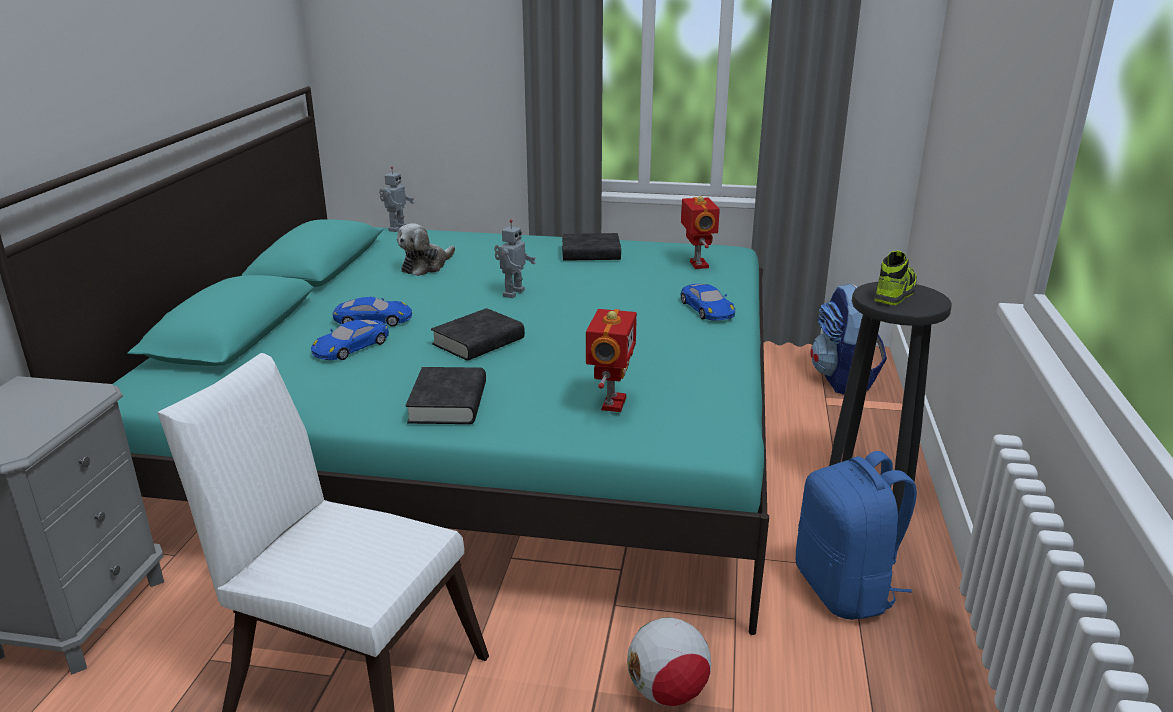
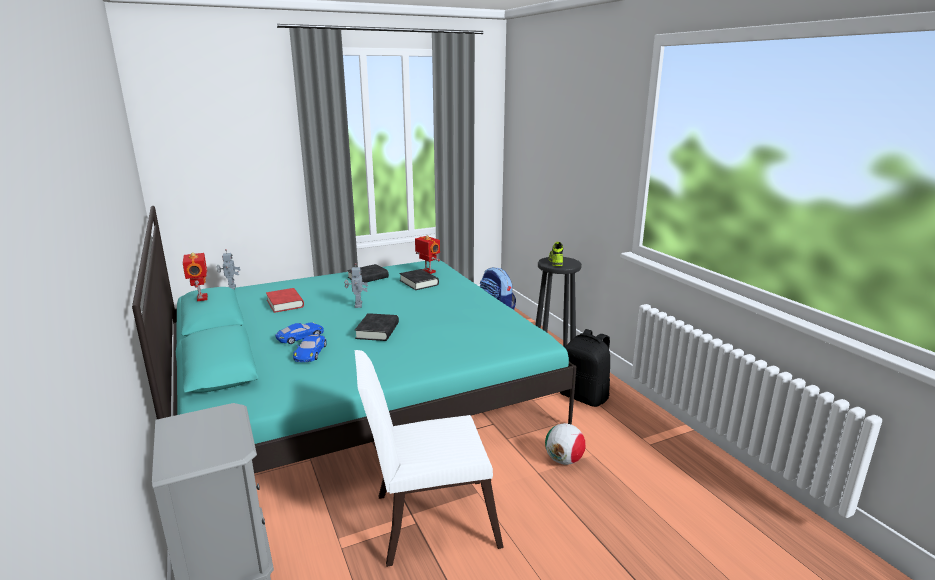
camera: 35 degrees left, 5 degrees down
plush toy [397,223,455,276] -> red book [266,288,304,313]
black book [405,367,486,424] -> black book moved to [399,269,439,290]
toy robot [586,309,637,412] -> toy robot moved to [183,253,208,301]
blue toy car [681,284,735,320] -> none
blue backpack [796,451,917,620] -> black backpack [560,329,610,407]

